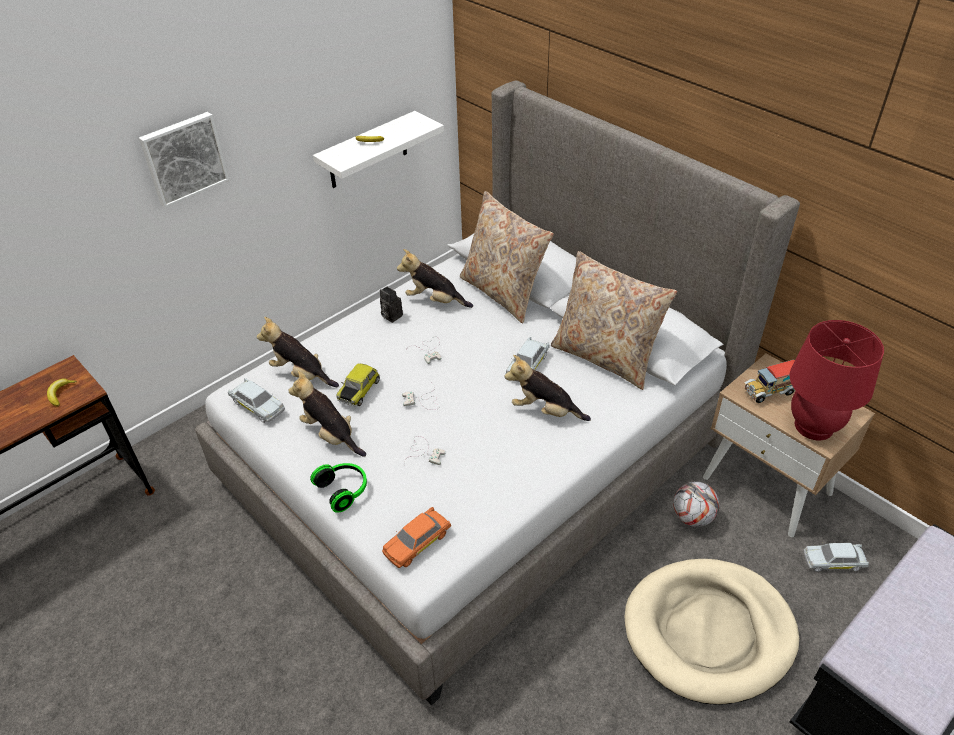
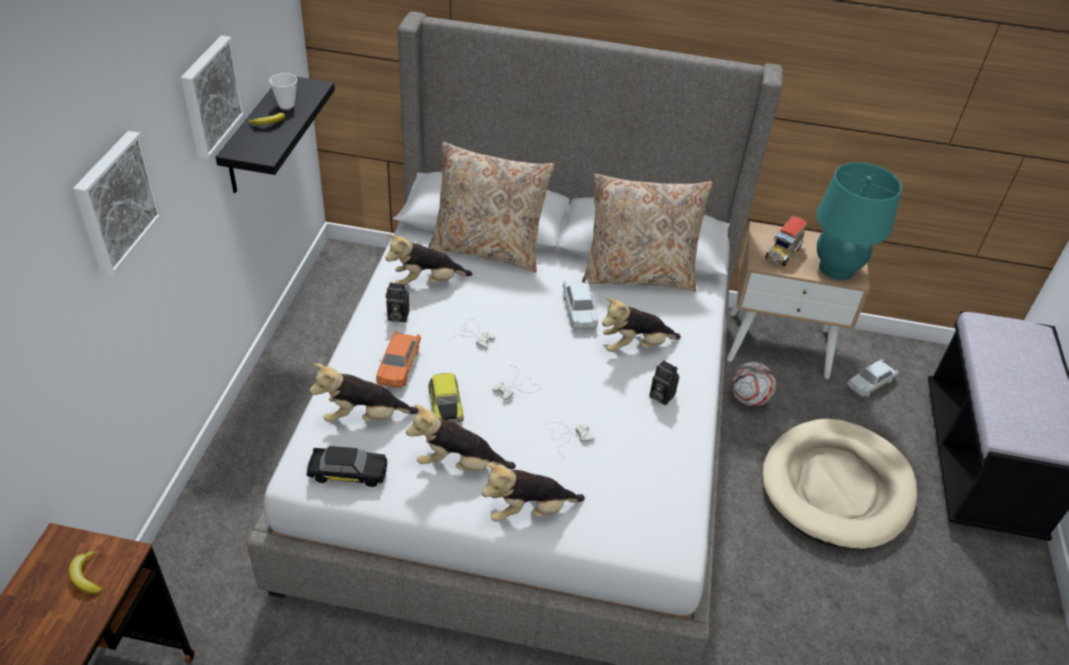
camera: 40 degrees left, 0 degrees up
white toy car [228,378,285,423] -> black toy car [307,446,387,487]
headphones [310,463,367,513] -> plush toy [482,463,585,522]
white shelf [313,111,444,188] -> black shelf [216,77,335,193]
orange toy car [382,507,451,568] -> orange toy car moved to [376,330,421,388]
red table lamp [790,320,884,440] -> turquoise table lamp [816,162,902,280]
none -> picture [181,35,244,159]
none -> cup [269,73,297,109]
none -> camera [649,360,679,405]

